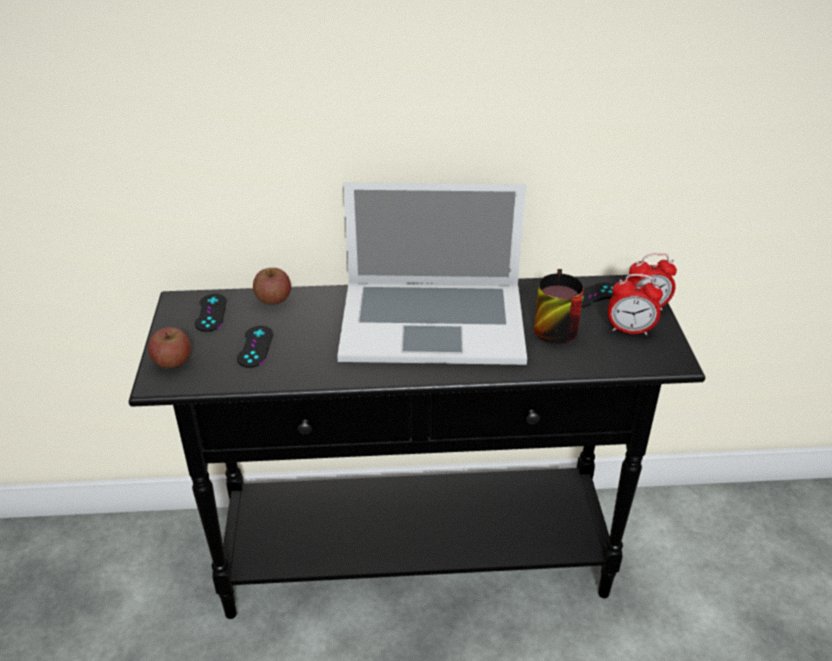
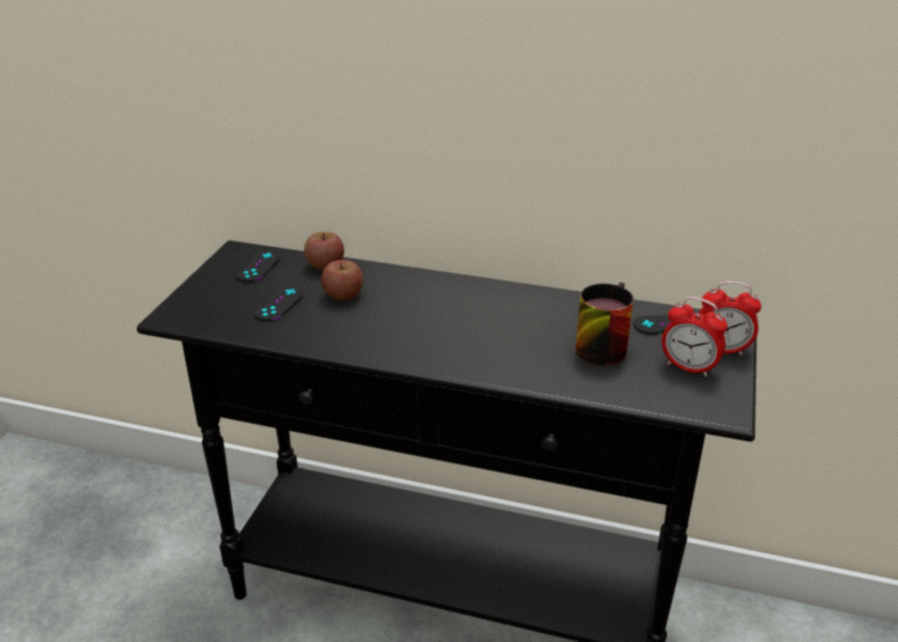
camera: 20 degrees right, 5 degrees down
apple [148,327,191,368] -> apple moved to [321,260,364,301]
laptop [337,182,527,365] -> none

